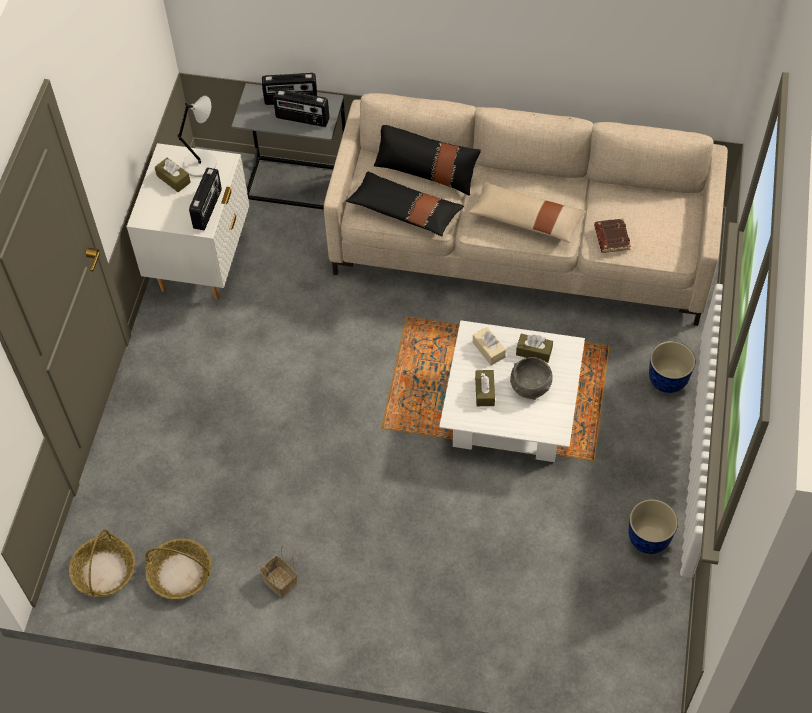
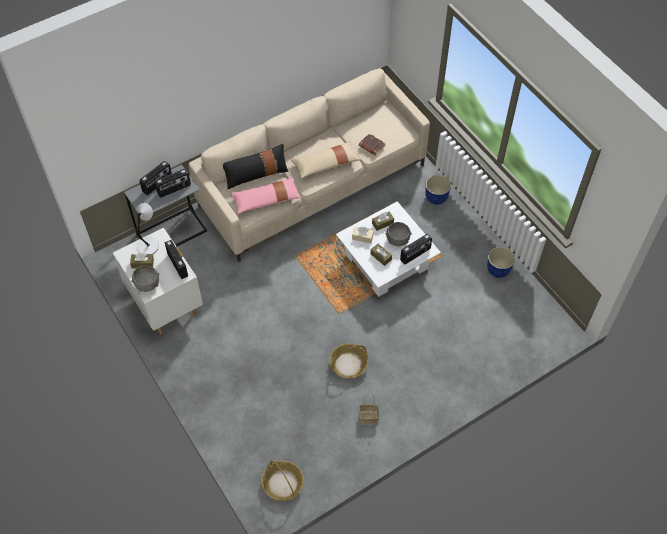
camera: 45 degrees left, 0 degrees up
basket [145,538,212,599] -> basket moved to [329,343,368,378]
black pillow [346,171,464,236] -> pink pillow [230,177,302,214]
none -> grey bowl [131,265,159,292]
none -> radio [400,233,432,265]

